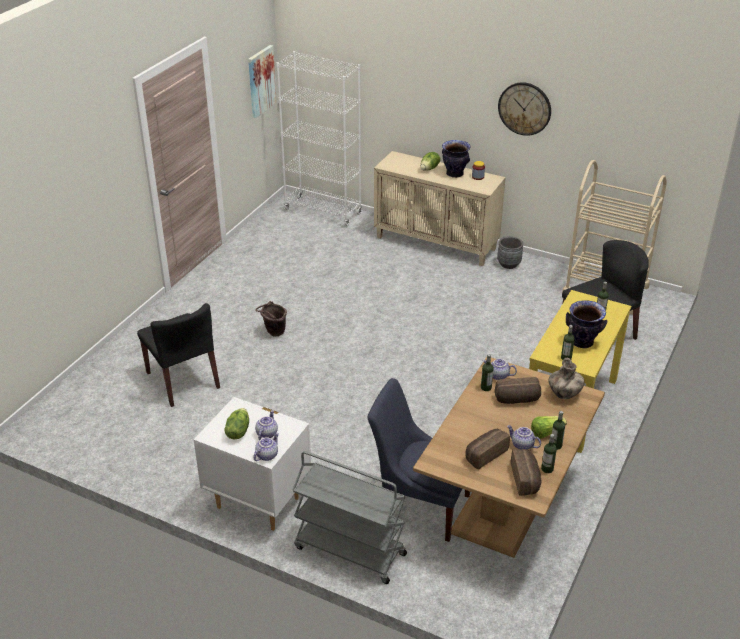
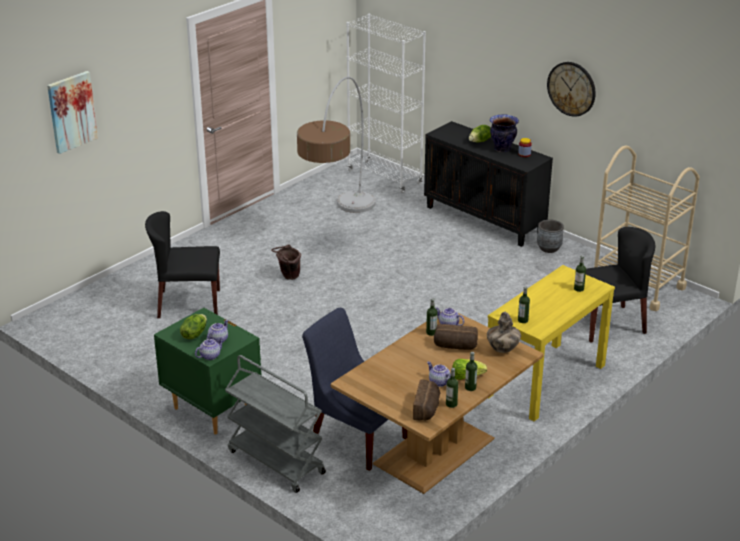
camera: 15 degrees right, 5 degrees down
black chair [137,303,220,407] -> black chair turned 105 degrees clockwise [145,211,220,318]
white nightstand [194,397,311,531] -> green nightstand [154,308,261,435]
picture [248,45,277,118] -> picture moved to [47,71,98,154]
beige cabinet [374,151,506,266] -> black cabinet [424,121,553,247]
bread [466,429,510,470] -> none
vase [566,300,607,348] -> none
none -> floor lamp [297,76,375,213]

